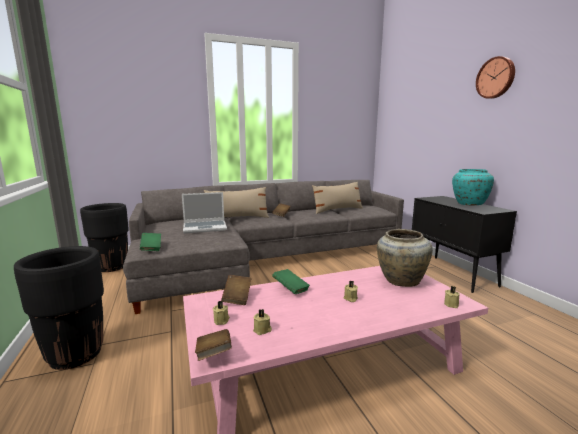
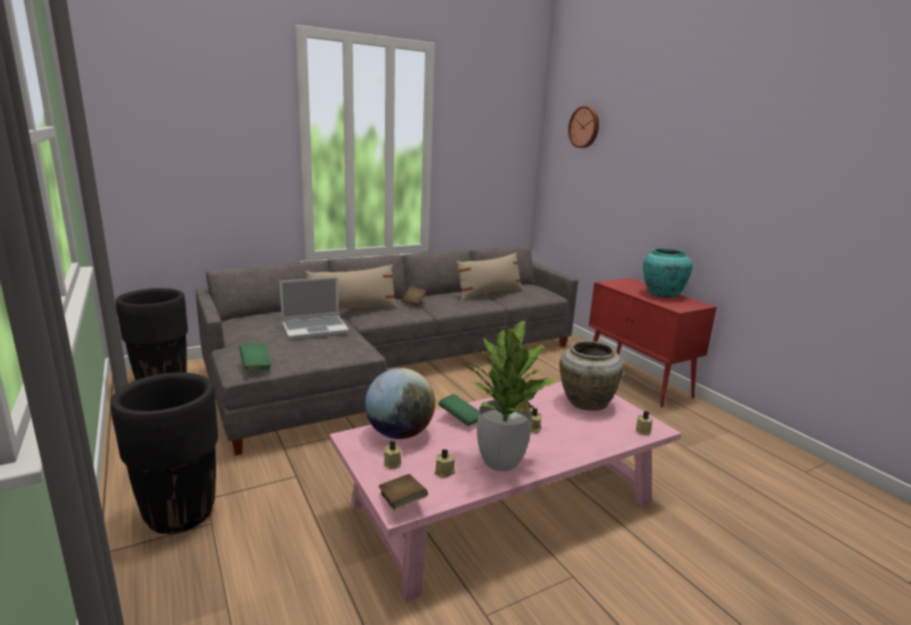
camera: 10 degrees left, 5 degrees up
brown book [221,275,252,305] -> globe [365,368,435,439]
black cabinet [412,196,517,293] -> red cabinet [589,278,717,407]
wall clock [476,56,515,99] -> wall clock moved to [568,106,599,148]
none -> potted plant [463,321,554,471]

